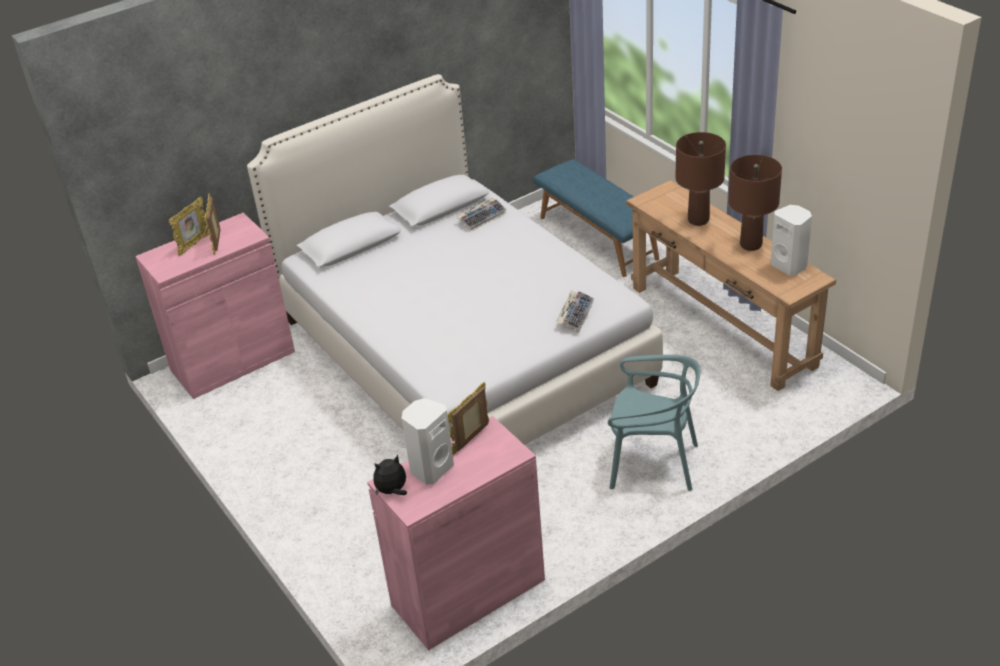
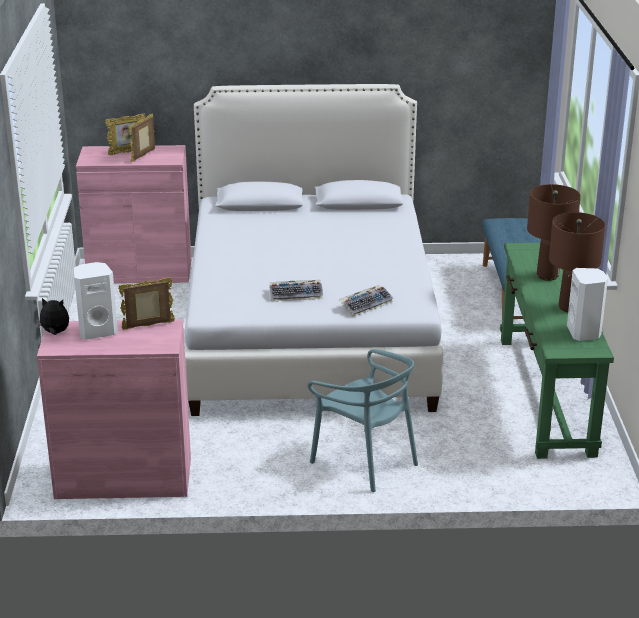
camera: 30 degrees right, 10 degrees down
keyboard [456,198,506,232] -> keyboard moved to [269,280,323,301]
brown console table [626,180,836,391] -> green console table [500,243,614,459]

